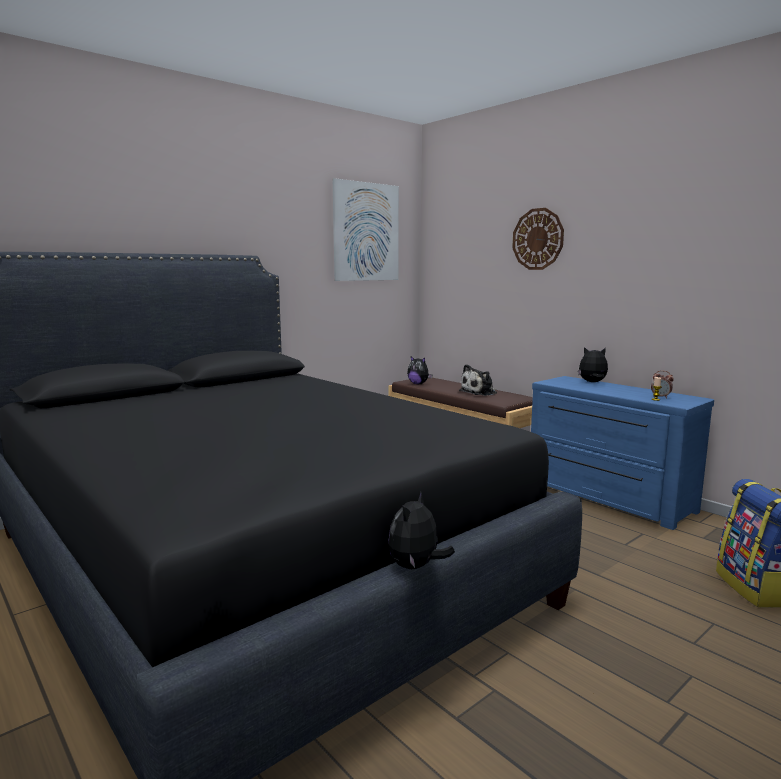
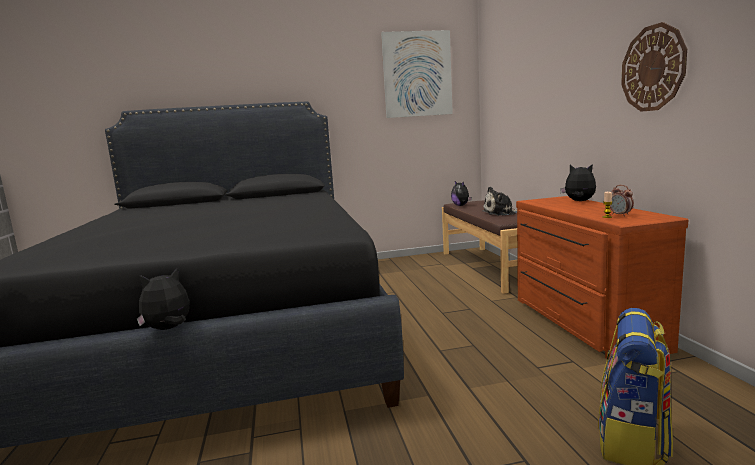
camera: 30 degrees right, 0 degrees up
wall clock [512,208,564,270] -> wall clock moved to [621,22,687,112]
blue dresser [531,376,714,530] -> brown dresser [516,196,688,359]

